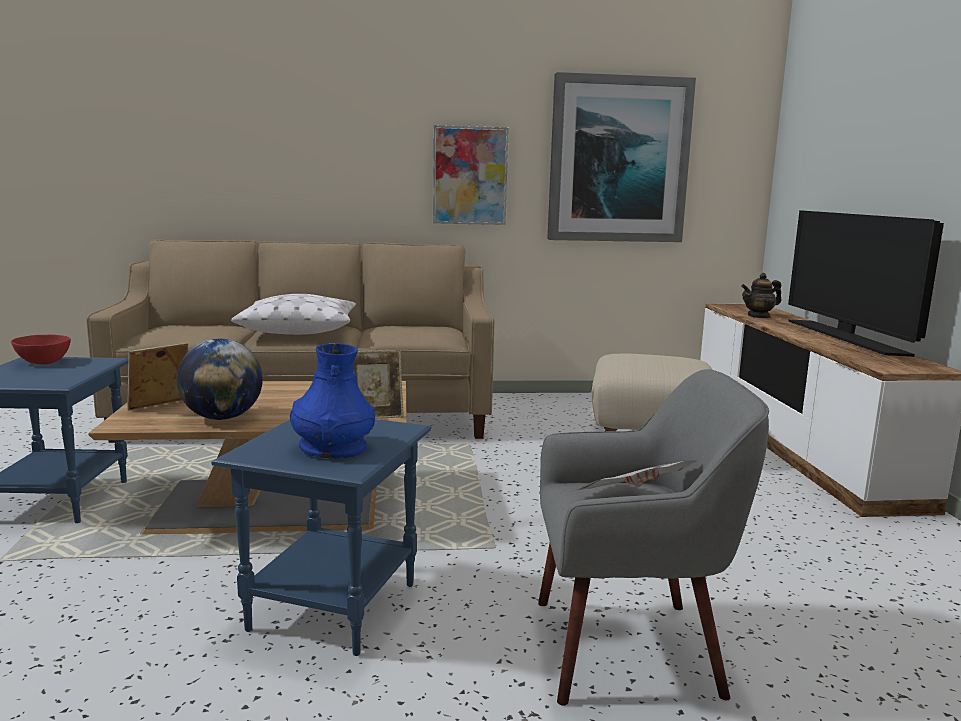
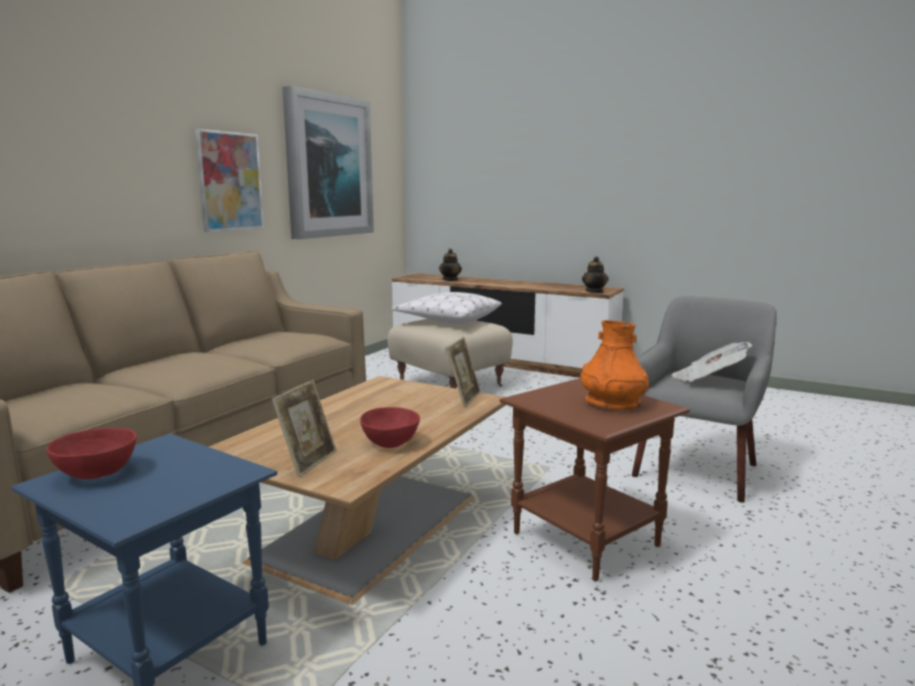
camera: 55 degrees left, 0 degrees up
picture frame [127,342,188,411] -> picture frame turned 150 degrees counterclockwise [272,380,337,477]
globe [177,339,263,420] -> red bowl [360,407,420,448]
blue side table [212,419,432,656] -> brown side table [500,378,690,581]
white pillow [231,294,356,335] -> white pillow moved to [391,292,502,324]
blue vase [290,343,375,458] -> orange vase [580,320,649,410]
television [788,210,944,357] -> none
none -> teapot [582,256,609,293]

